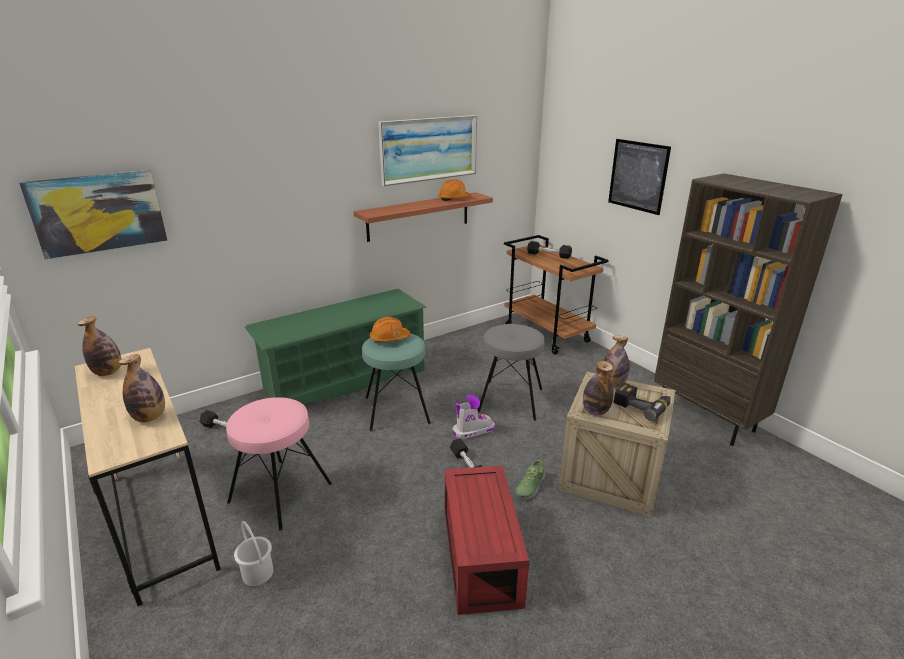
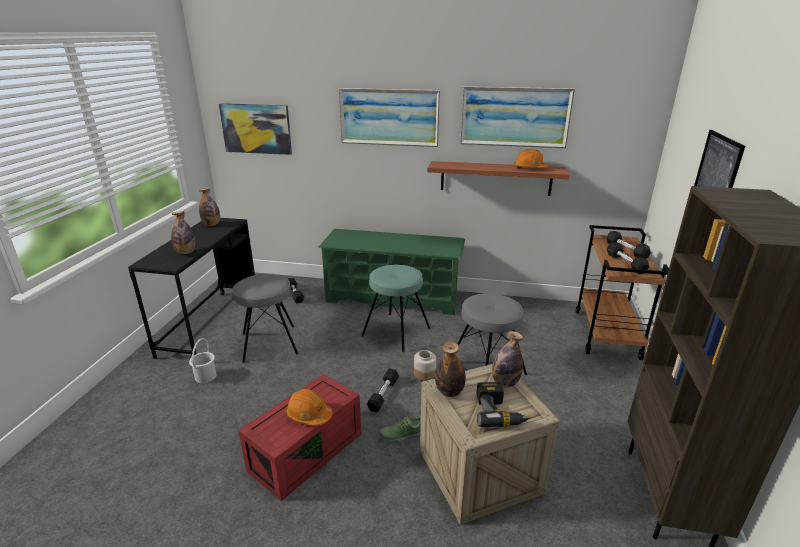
camera: 45 degrees right, 0 degrees up
beige desk [75,348,221,606] -> black desk [128,218,255,359]
pink stool [226,397,332,531] -> grey stool [233,274,299,363]
orange hard hat [370,317,410,342] -> orange hard hat moved to [286,389,333,426]
boot [453,395,495,439] -> jar [414,350,436,380]
none -> picture [339,88,440,147]
none -> black dumbbell [607,242,650,274]

